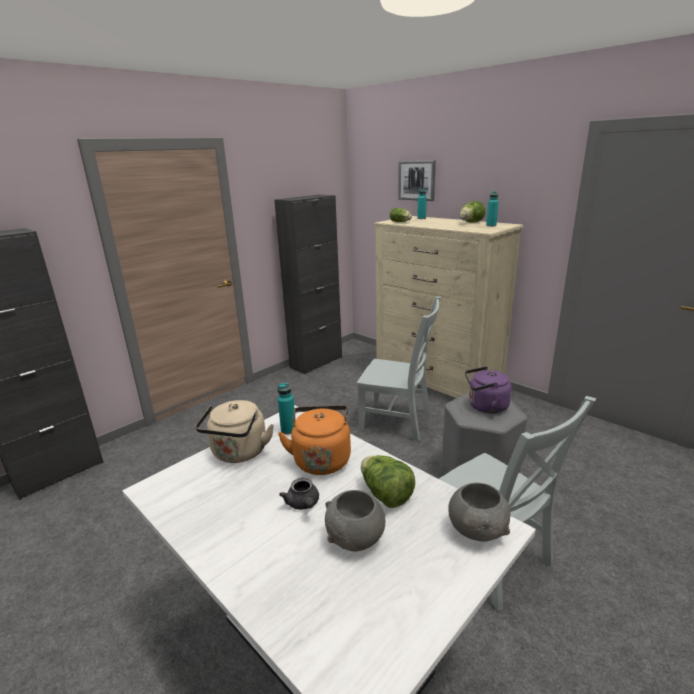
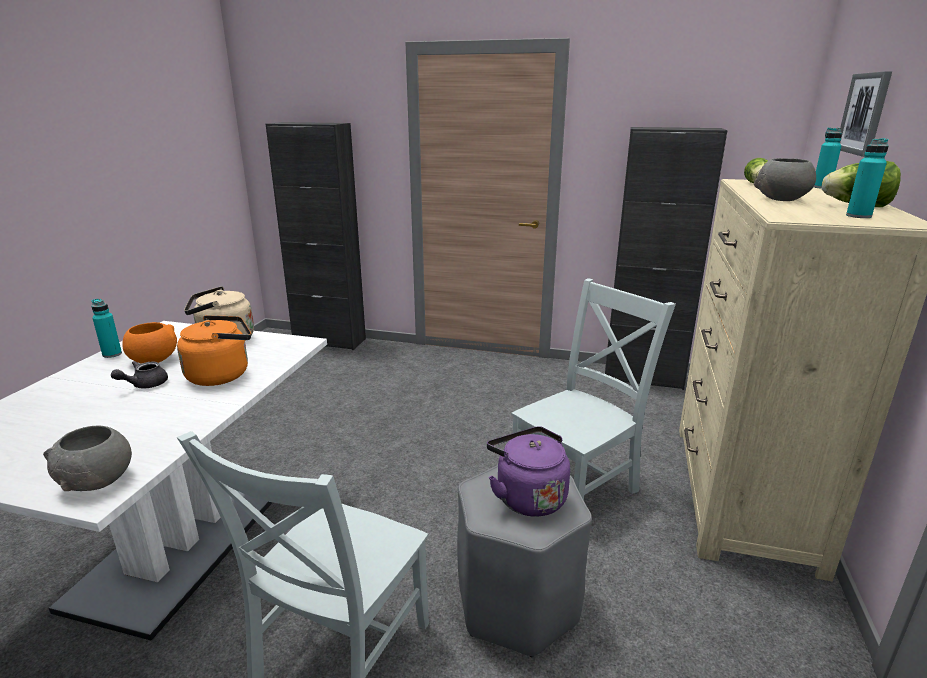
camera: 60 degrees right, 0 degrees up
turquoise bottle [278,383,296,434] -> turquoise bottle moved to [91,299,122,358]
grey bowl [325,490,385,551] -> grey bowl moved to [754,158,816,201]
grey chair [357,296,441,441] -> grey chair turned 120 degrees counterclockwise [511,278,676,500]
lettuce [361,455,415,508] -> none
none -> orange bowl [122,322,177,364]

